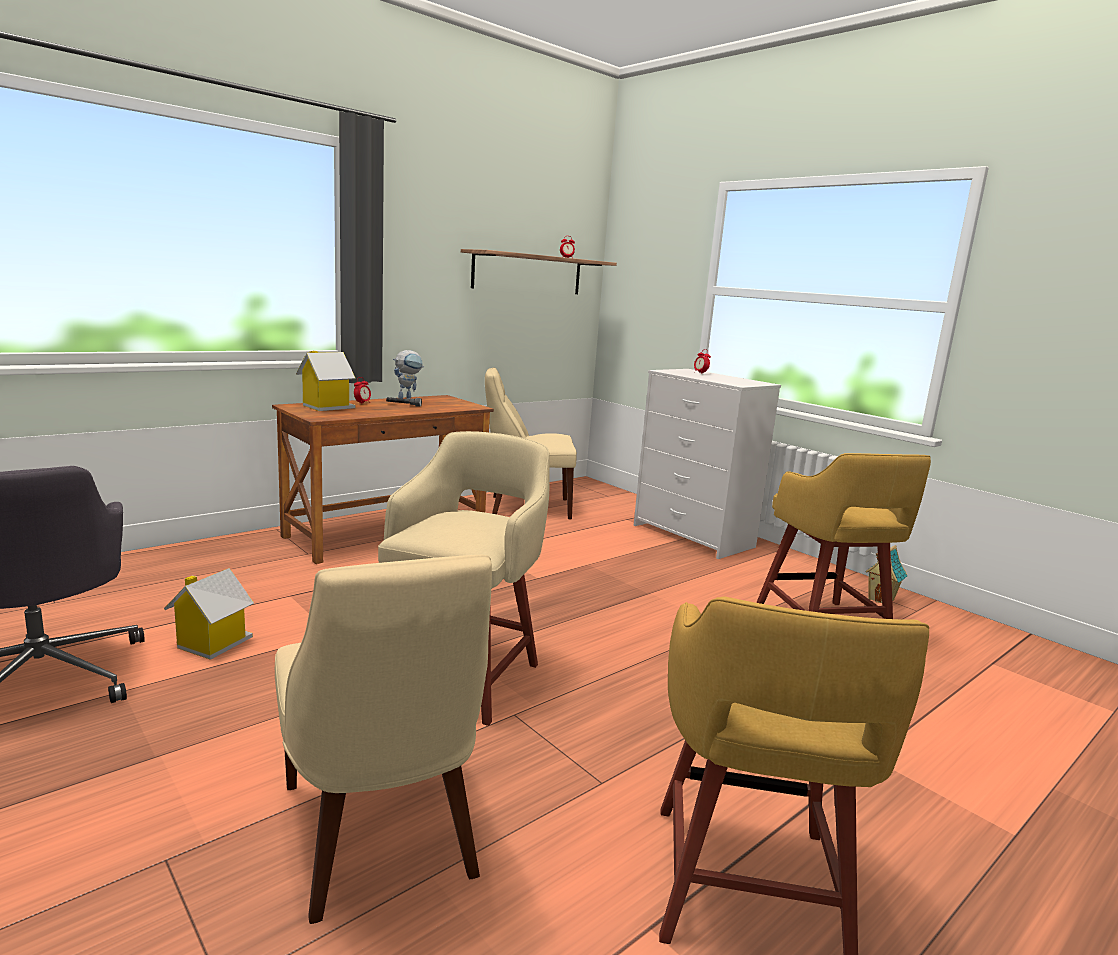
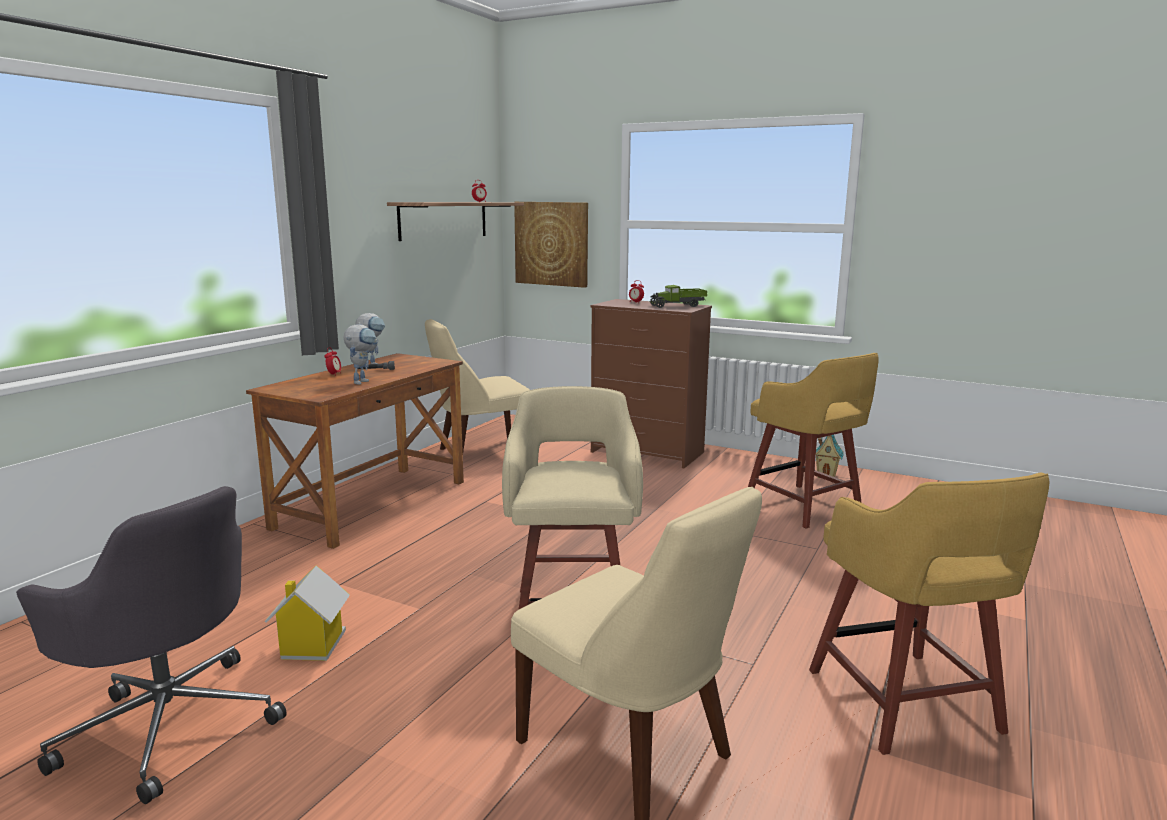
camera: 20 degrees left, 0 degrees up
toy house [296,351,356,411] -> none
white dresser [634,369,781,559] -> brown dresser [591,299,712,468]
none -> toy robot [343,324,376,385]
none -> picture [514,202,588,288]
none -> toy truck [649,285,707,308]

